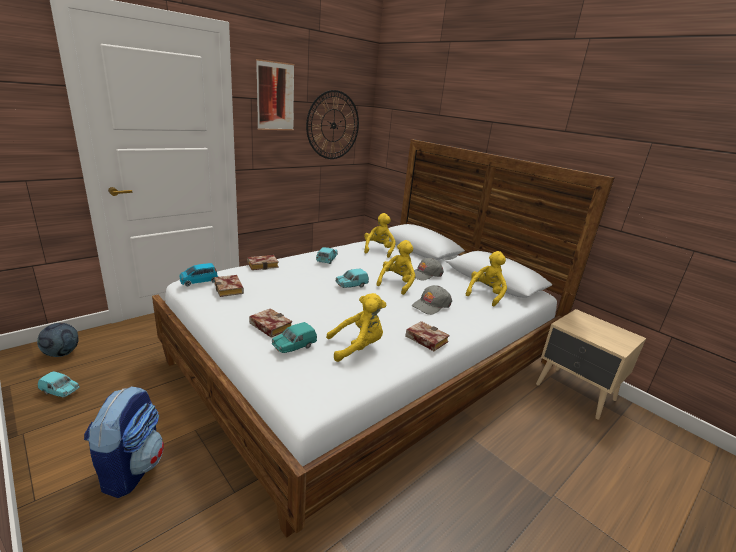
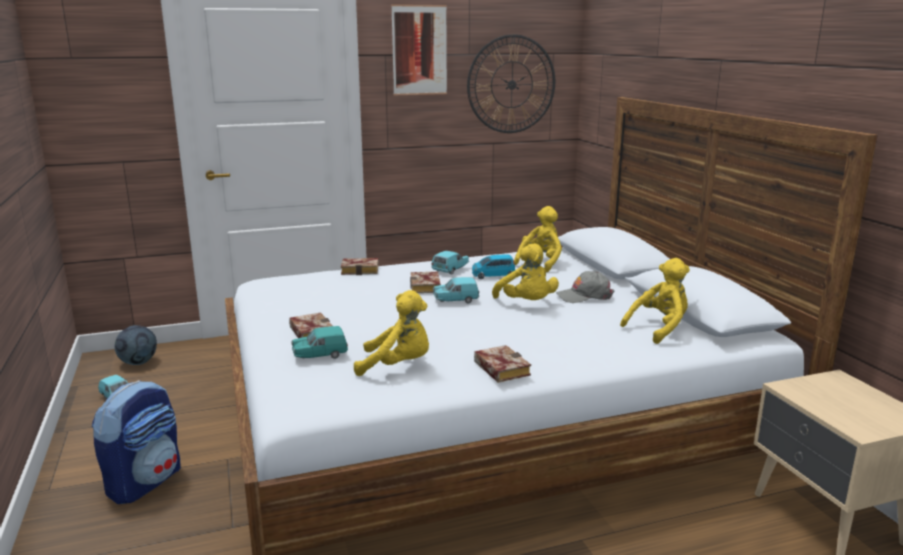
camera: 25 degrees right, 5 degrees down
blue toy car [179,263,218,286] -> blue toy car moved to [472,255,515,279]
book [214,275,244,297] -> book moved to [410,272,441,293]
yellow plush toy [376,240,415,295] -> yellow plush toy turned 105 degrees clockwise [492,243,559,300]
grey cap [412,285,452,315] -> none

